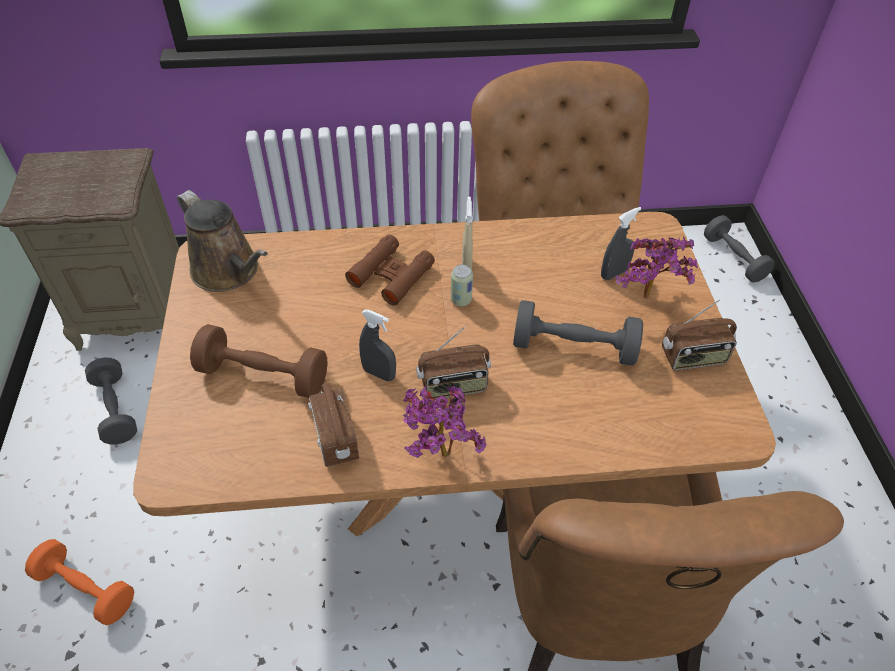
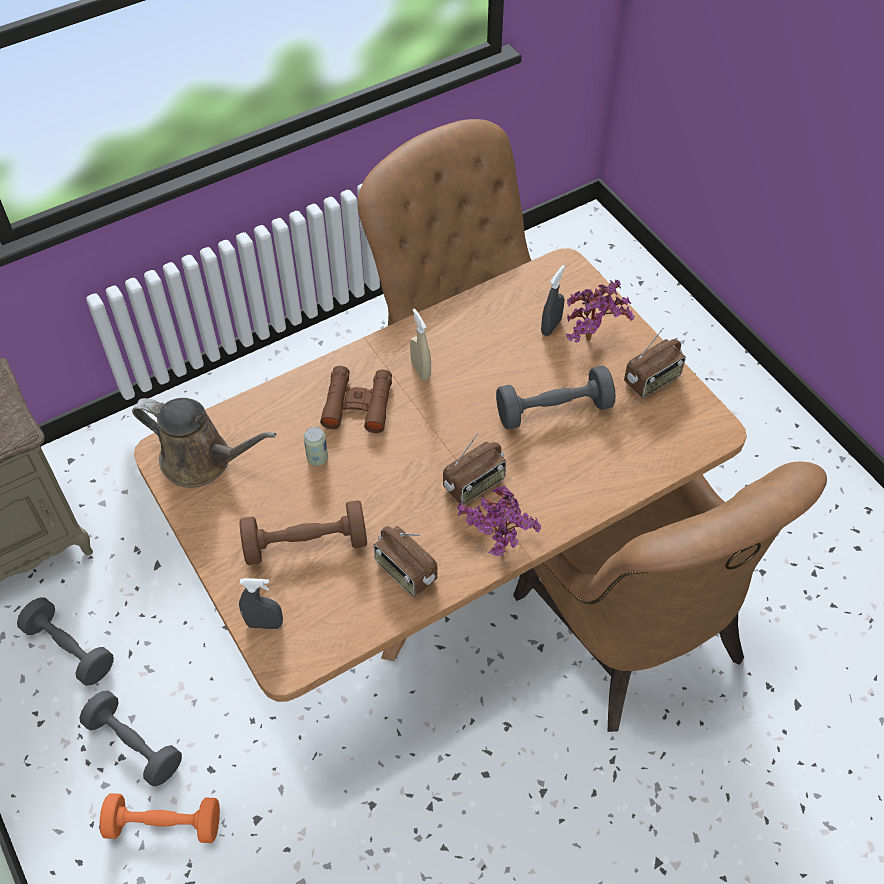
camera: 25 degrees left, 5 degrees up
grey spray bottle [359,309,396,381] -> grey spray bottle moved to [239,578,283,629]
can [451,265,473,306] -> can moved to [303,427,328,466]
grey dumbbell [704,215,775,282] -> grey dumbbell moved to [79,691,182,787]

